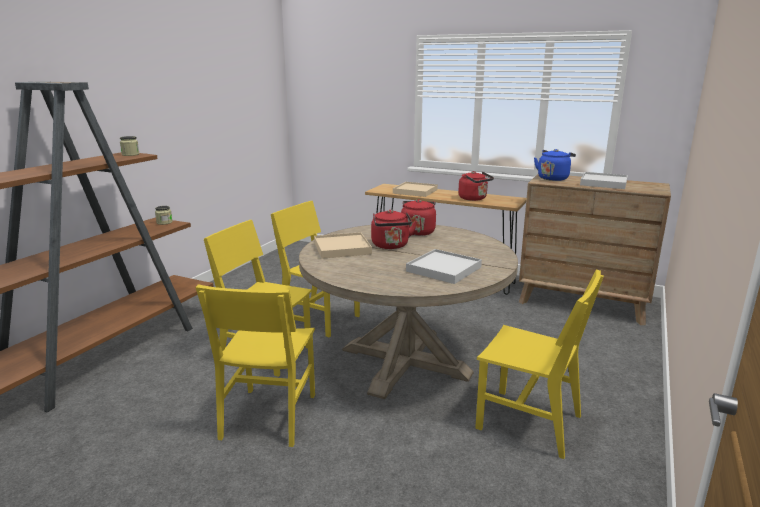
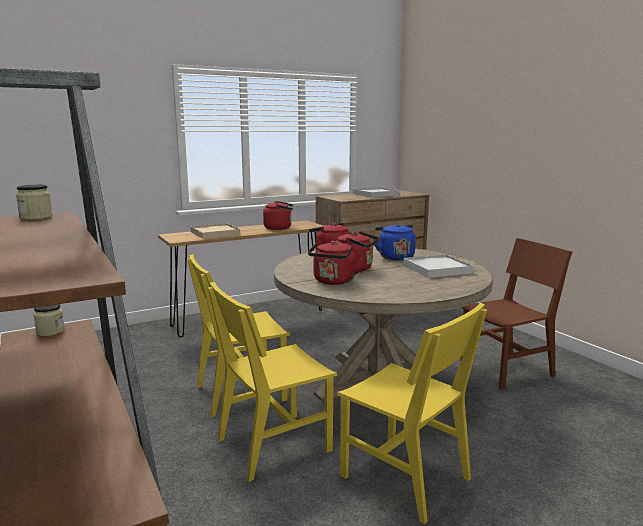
camera: 55 degrees left, 5 degrees down
beige tray [314,232,372,259] -> red kettle [308,241,364,285]
yellow chair [475,269,604,459] -> brown chair [460,238,572,390]
blue kettle [534,149,576,181] -> blue kettle moved to [374,223,416,260]

